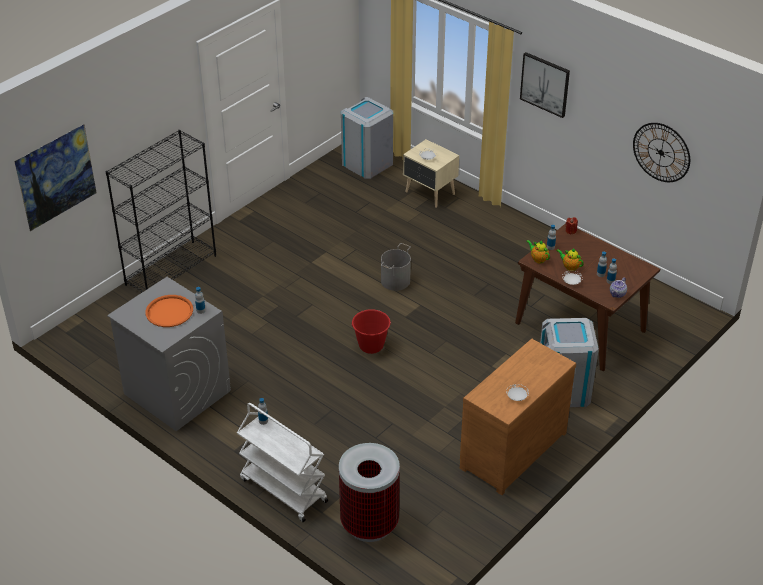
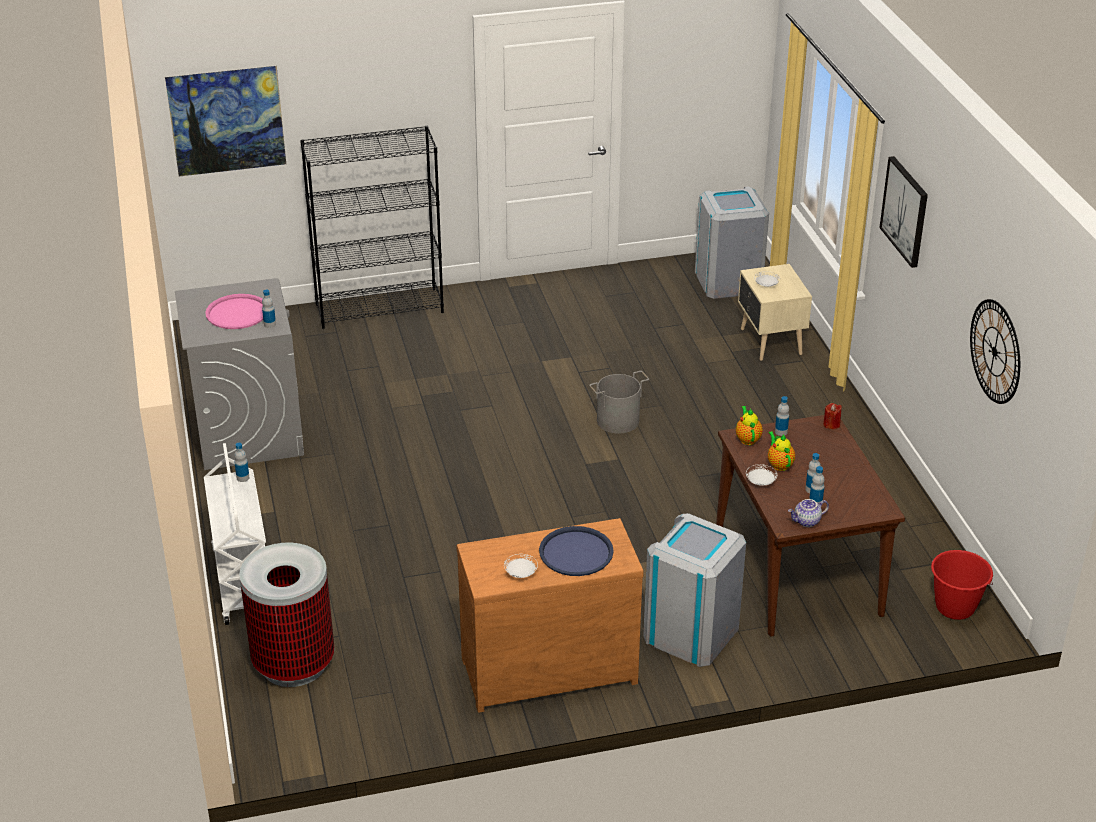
camera: 35 degrees right, 5 degrees down
orange tray [145,295,193,327] -> pink tray [205,294,263,329]
red bucket [351,309,391,354] -> red bucket moved to [931,550,993,620]
none -> blue tray [539,526,614,576]

